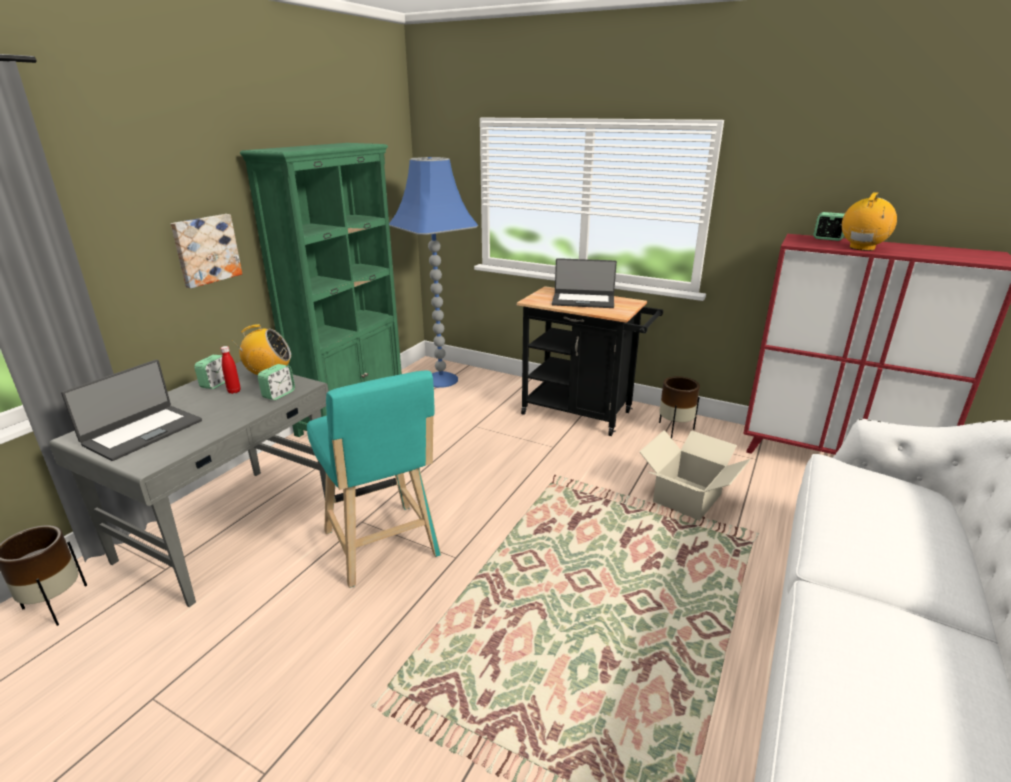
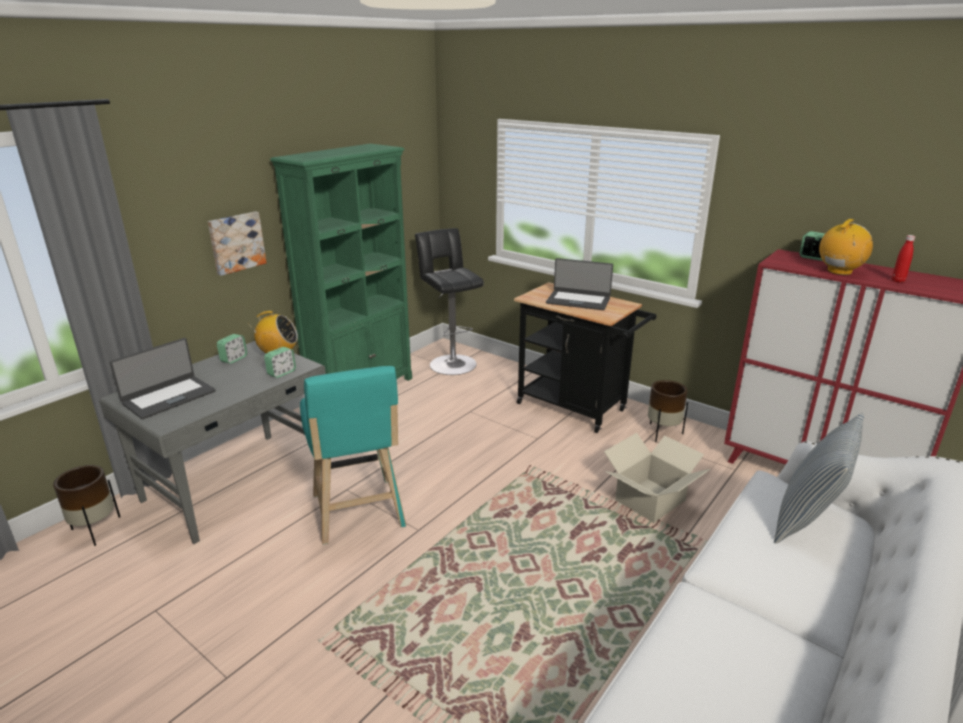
camera: 10 degrees right, 0 degrees up
red bottle [220,346,241,394] -> red bottle moved to [892,235,915,283]
blue floor lamp [389,157,478,388] -> black stool [415,228,484,375]
none -> pillow [774,413,864,544]

